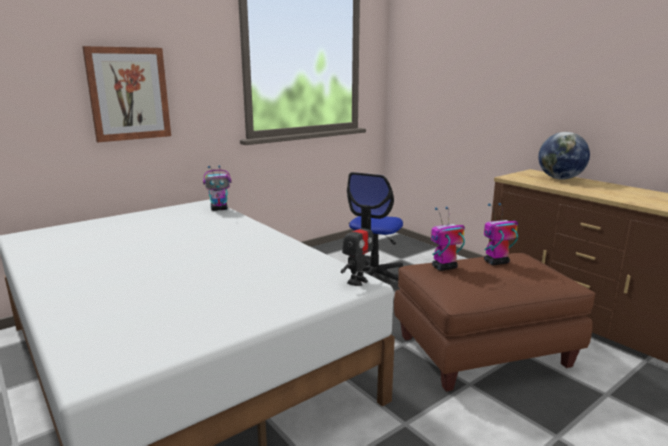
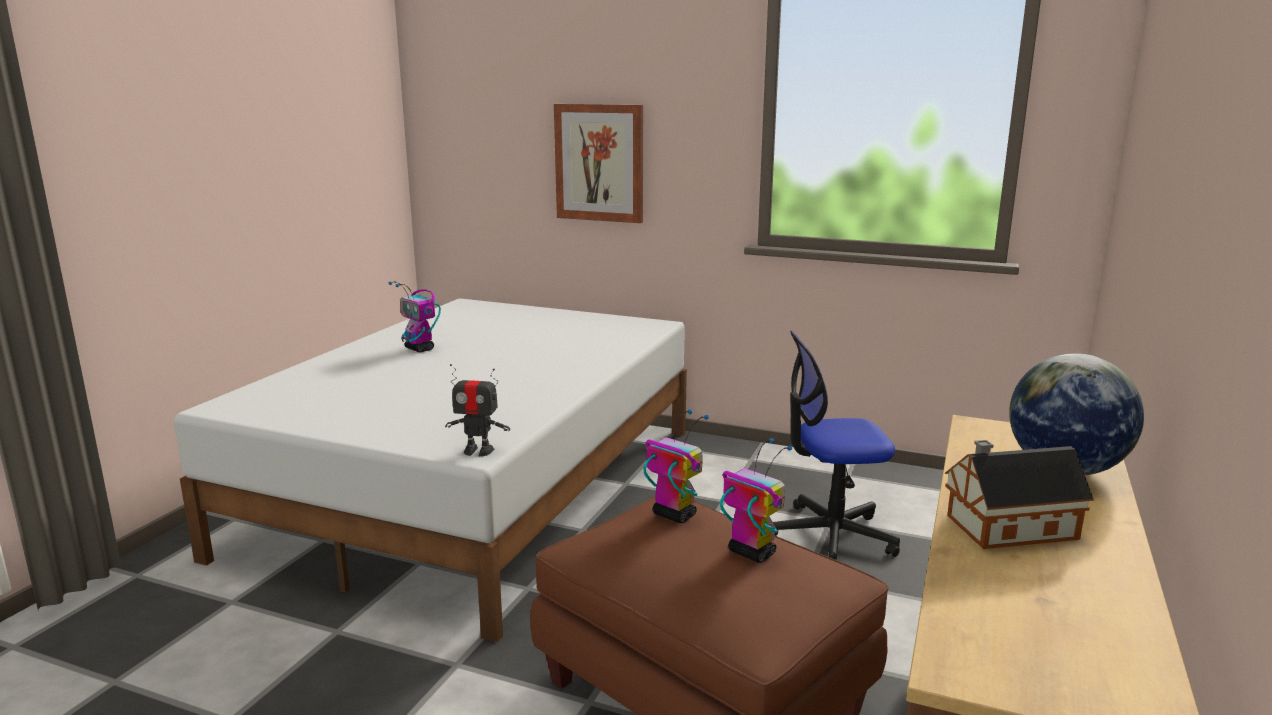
camera: 60 degrees right, 0 degrees up
toy robot [203,165,231,211] -> toy robot moved to [388,281,441,352]
none -> toy house [945,440,1094,549]

